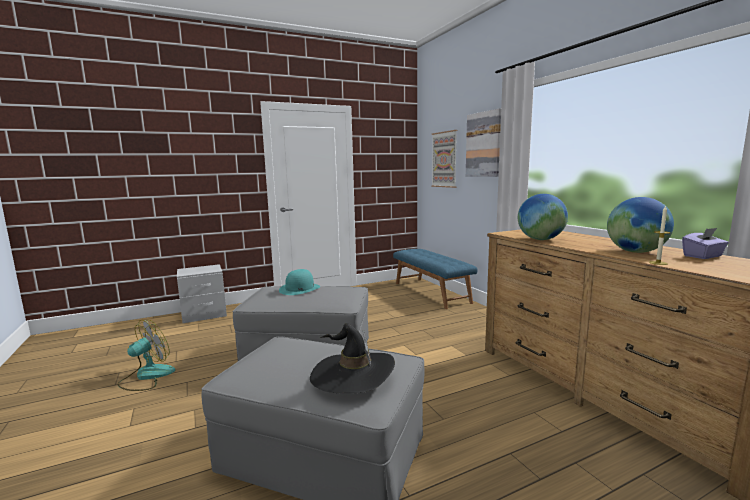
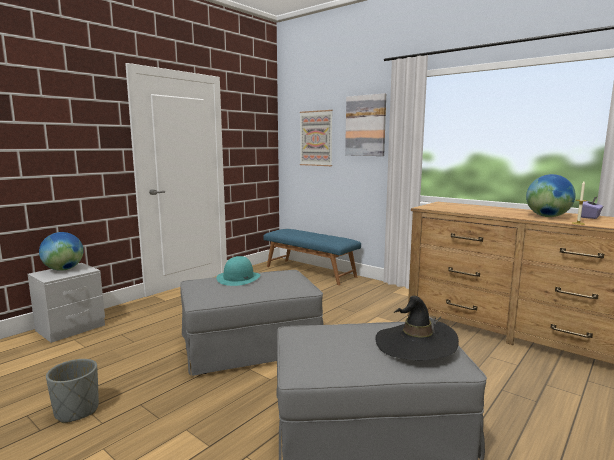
camera: 25 degrees left, 0 degrees up
fan [117,320,175,391] -> grey planter [46,359,99,423]
globe [518,194,568,240] -> globe moved to [39,232,83,271]

